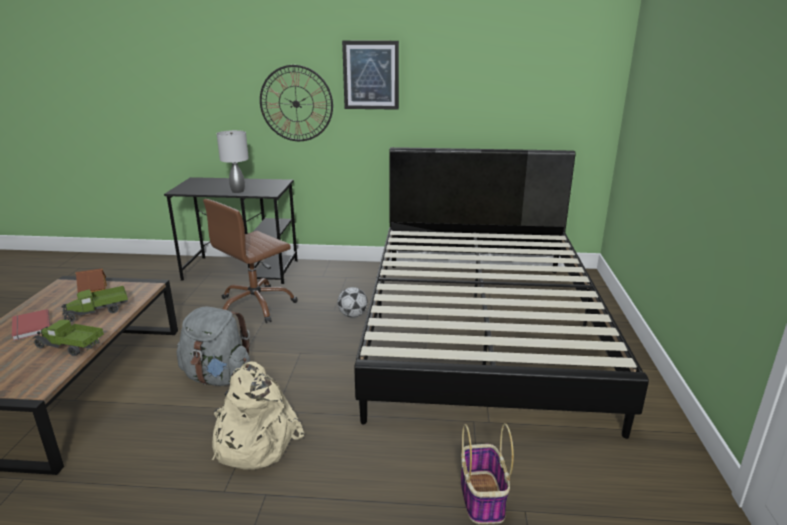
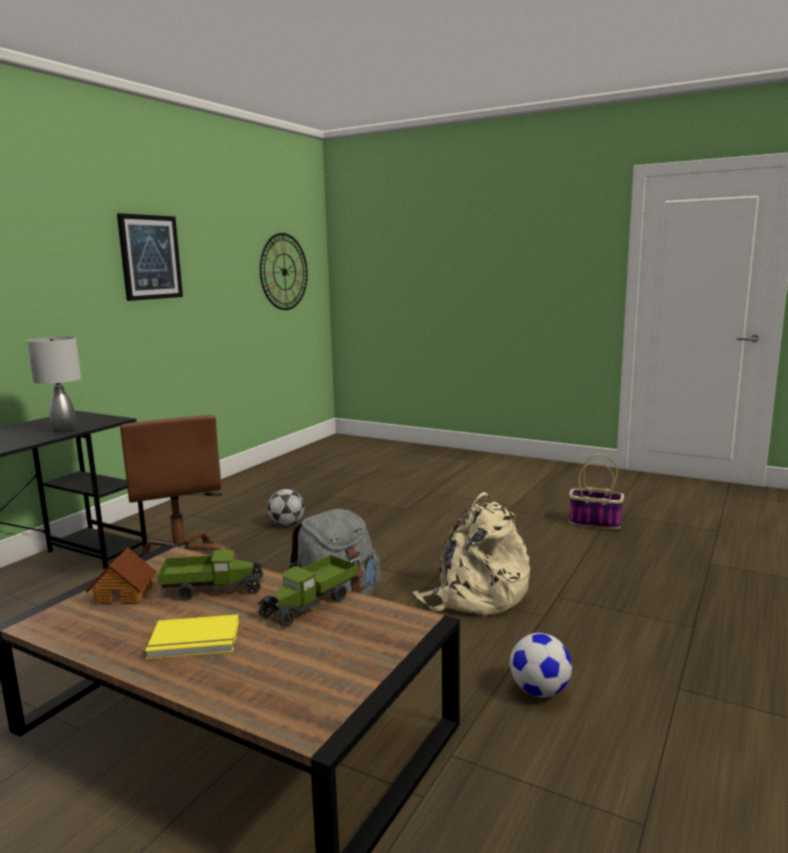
camera: 65 degrees left, 10 degrees down
red book [12,309,50,341] -> yellow book [145,614,239,659]
toy truck [61,286,128,322] -> toy truck turned 90 degrees counterclockwise [157,549,264,601]
wall clock [260,65,333,141] -> wall clock moved to [260,233,308,310]
black bed [354,147,649,439] -> none
none -> football [510,633,572,697]

